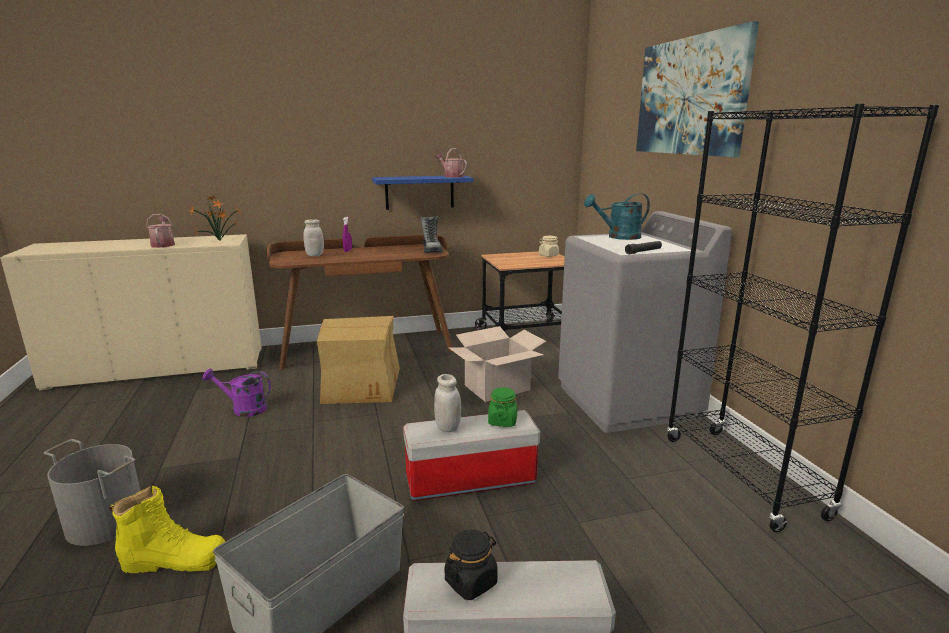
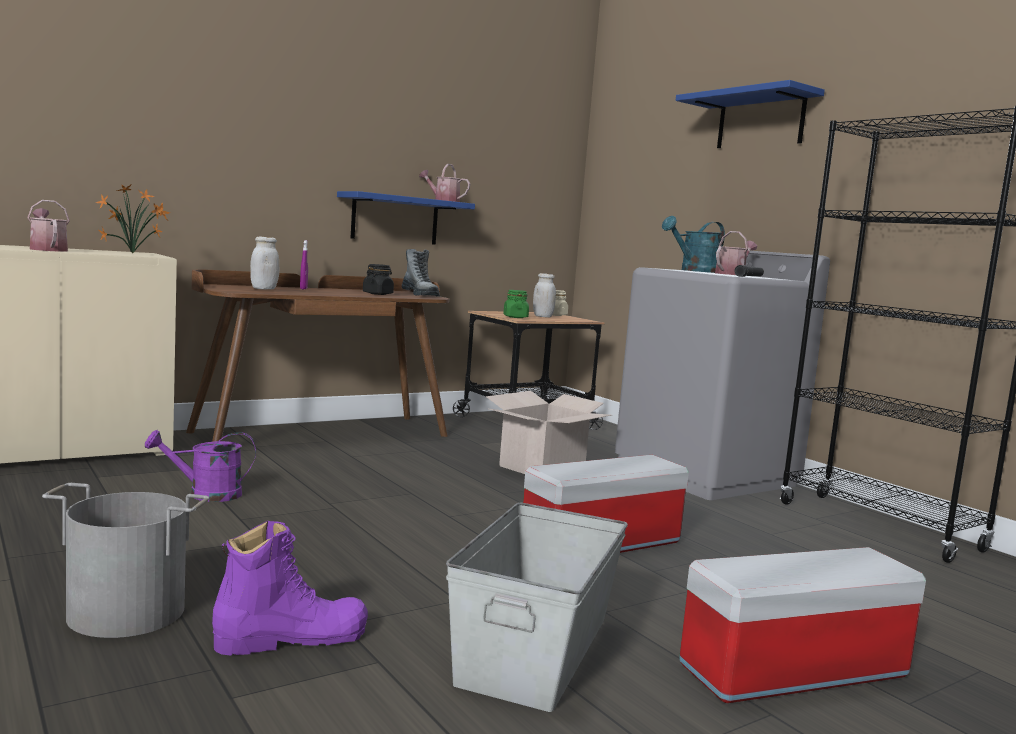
camera: 20 degrees left, 10 degrees down
yellow boot [109,486,226,573] -> purple boot [212,521,368,656]
cardboard box [317,316,400,404] -> none
white jar [434,374,461,432] -> white jar moved to [533,273,556,317]
black jar [445,530,498,600] -> black jar moved to [363,264,394,295]
green jar [488,387,517,427] -> green jar moved to [503,290,529,318]
picture [636,21,759,157] -> blue shelf [675,80,825,148]
none -> watering can [715,231,757,275]

